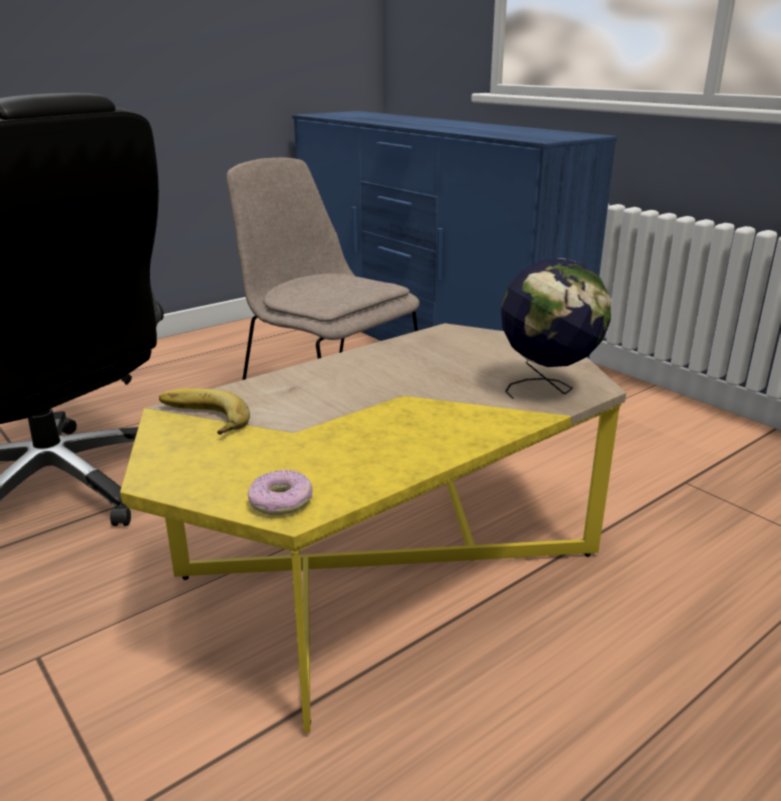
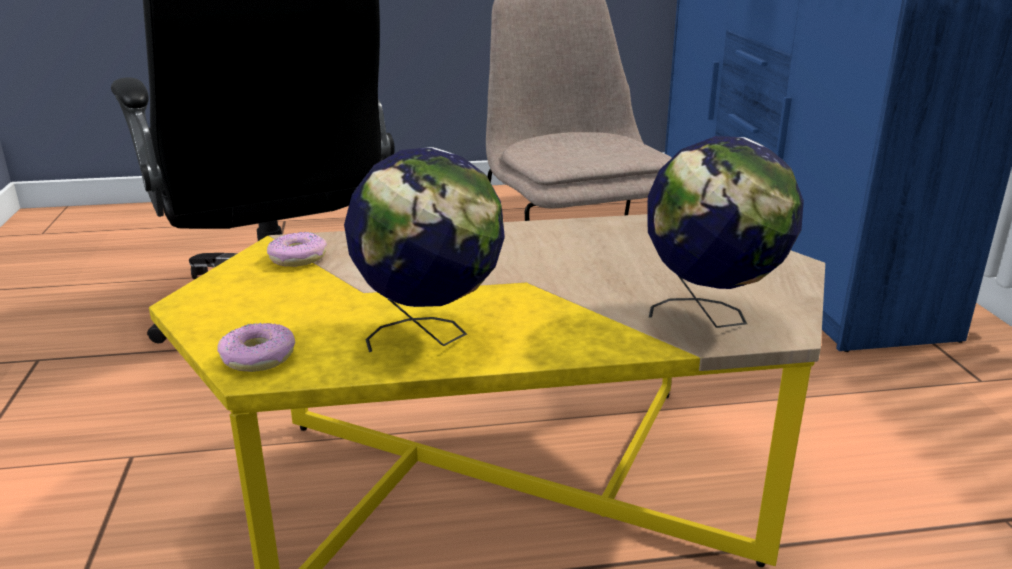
camera: 30 degrees right, 0 degrees up
banana [159,388,250,435] -> donut [267,232,327,267]
none -> globe [344,147,505,352]

